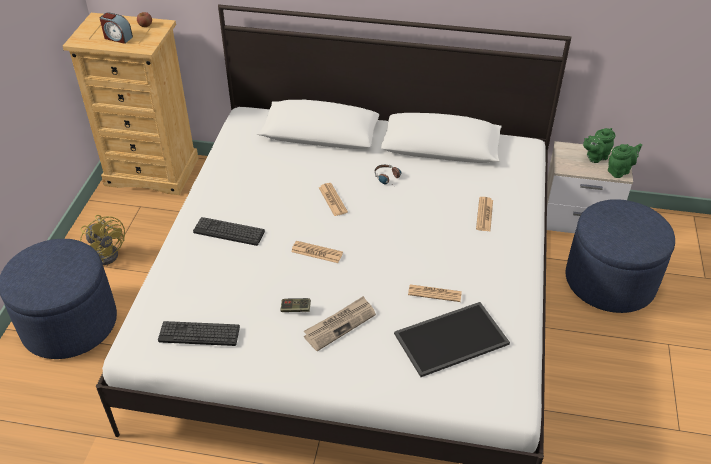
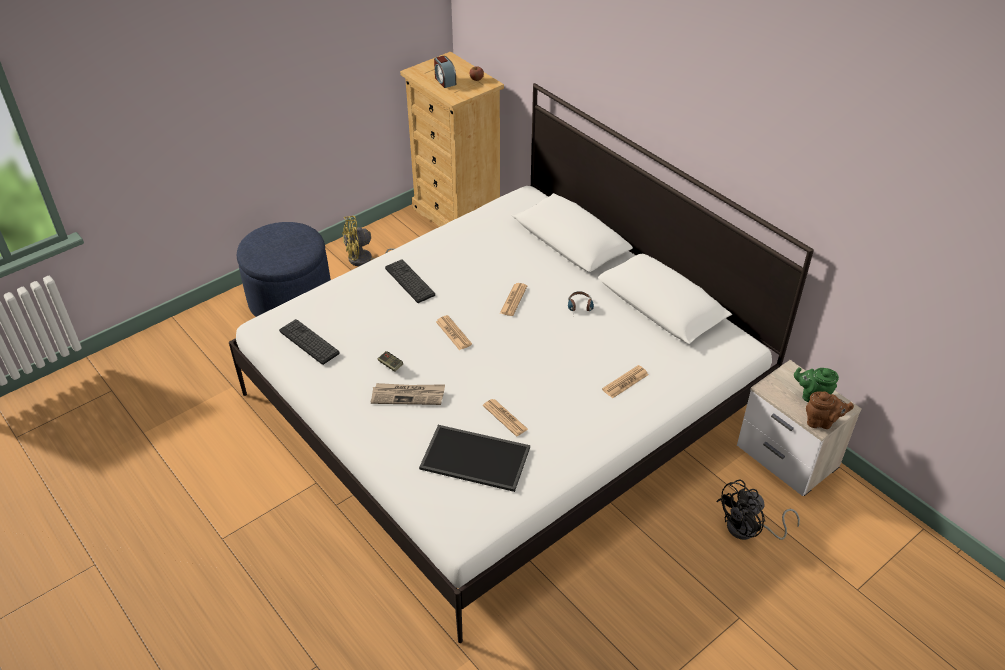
camera: 40 degrees right, 0 degrees up
yellow fan [80,215,125,265] -> yellow fan turned 75 degrees clockwise [342,216,394,266]
blue ottoman [566,199,675,313] -> black fan [716,479,800,540]
green teapot [608,143,642,178] -> brown teapot [806,391,854,429]

